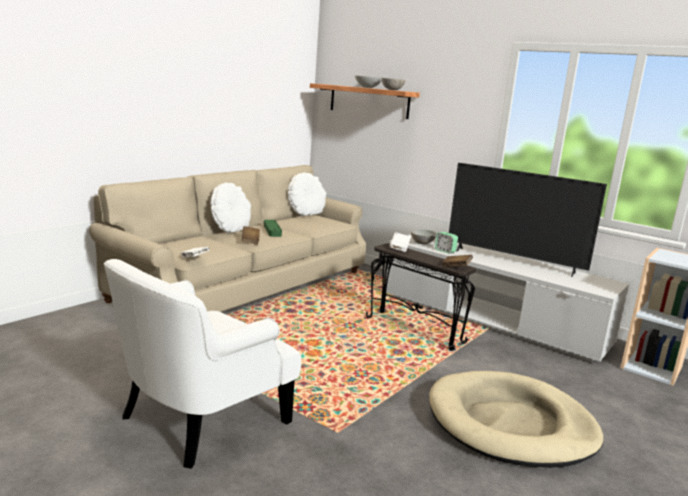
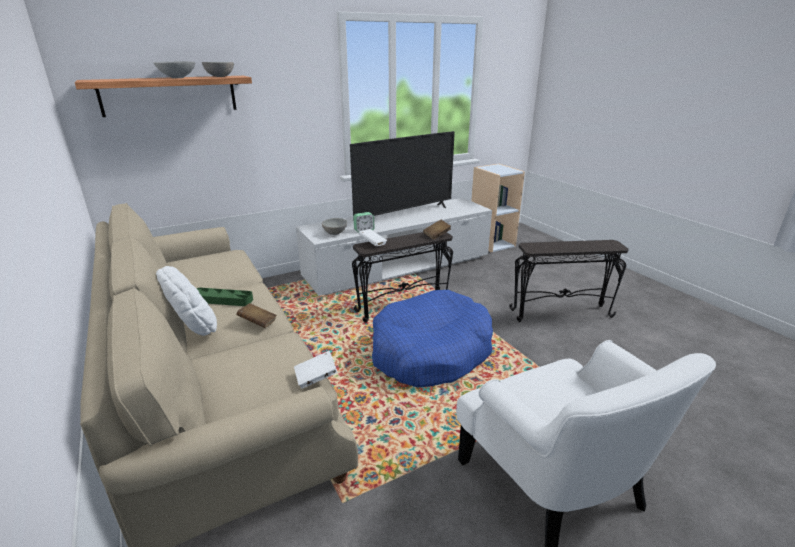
camera: 65 degrees left, 10 degrees up
white pillow [288,172,326,216] -> none
beige dog bed [429,371,603,468] -> black side table [510,240,629,322]
none -> blue dog bed [372,290,493,387]

